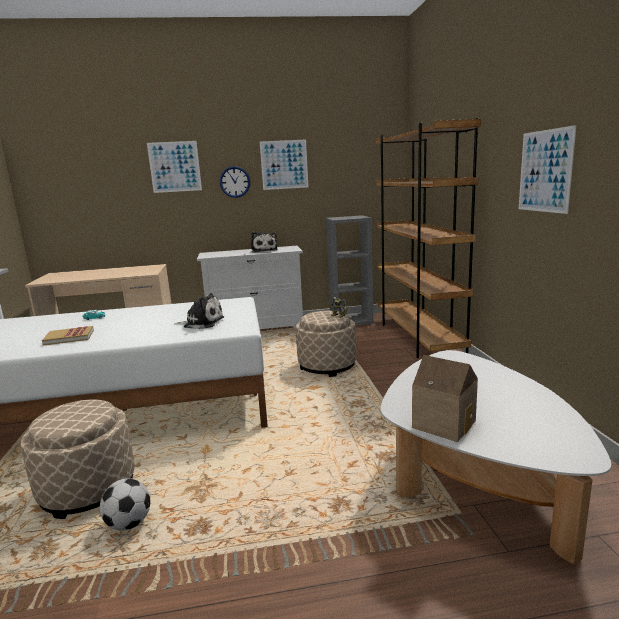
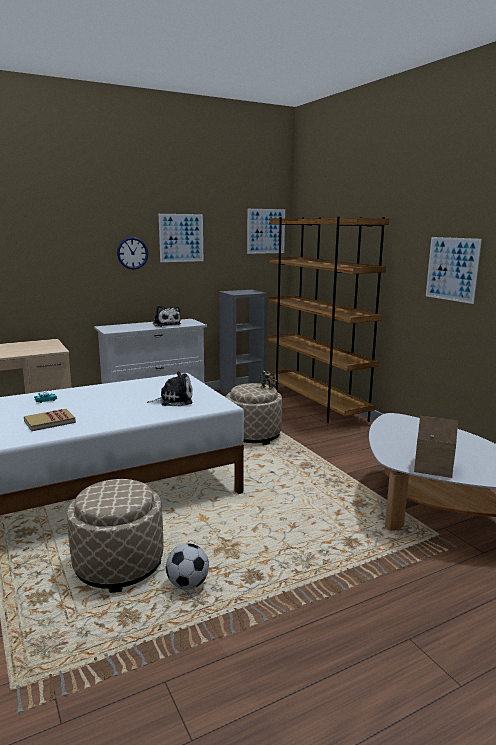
camera: 20 degrees left, 0 degrees up
picture [147,141,202,193] -> picture moved to [247,209,285,254]

